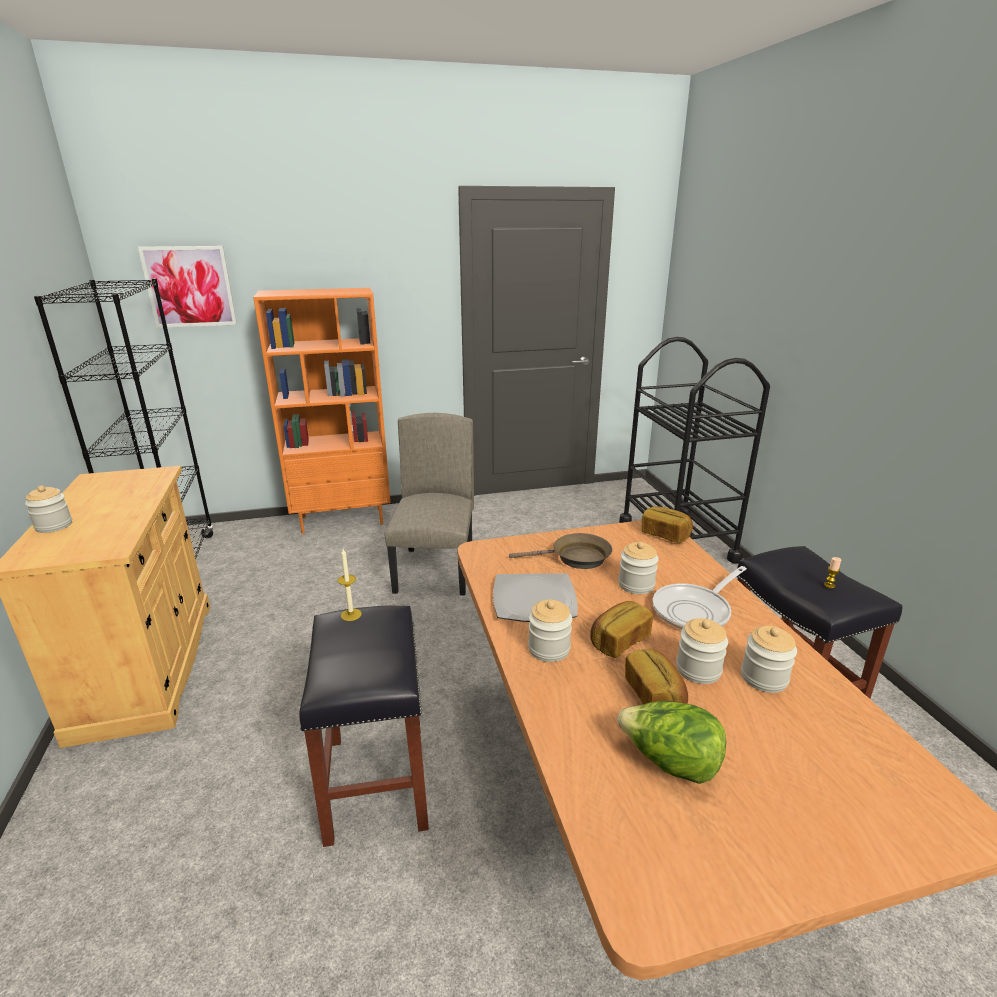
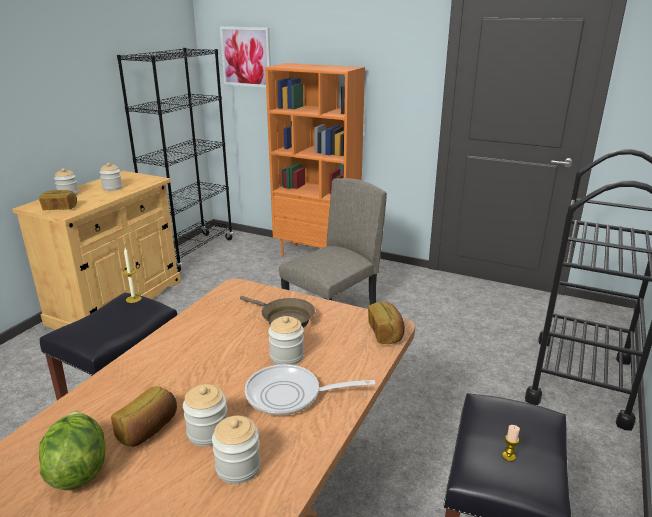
camera: 40 degrees right, 0 degrees up
plate [493,573,578,622] -> none
jar [528,600,572,662] -> jar moved to [99,163,122,191]
bread [590,601,653,658] -> bread moved to [39,190,77,210]

